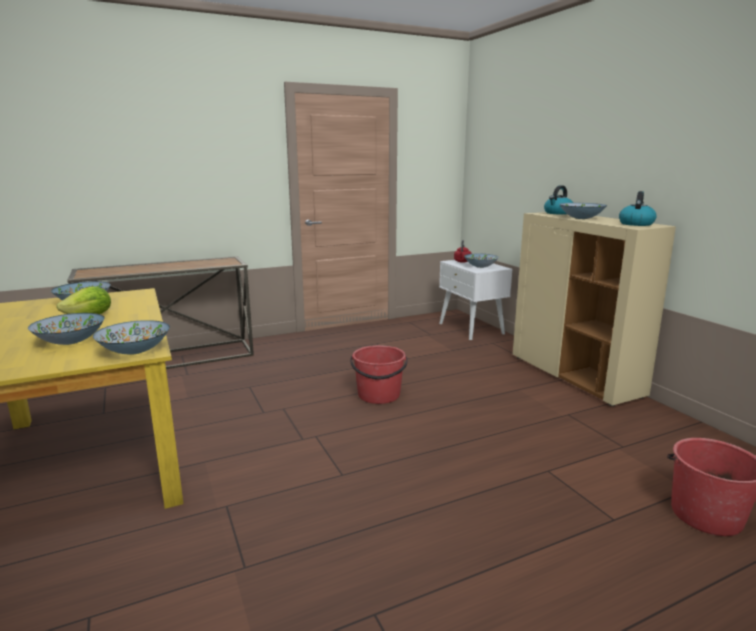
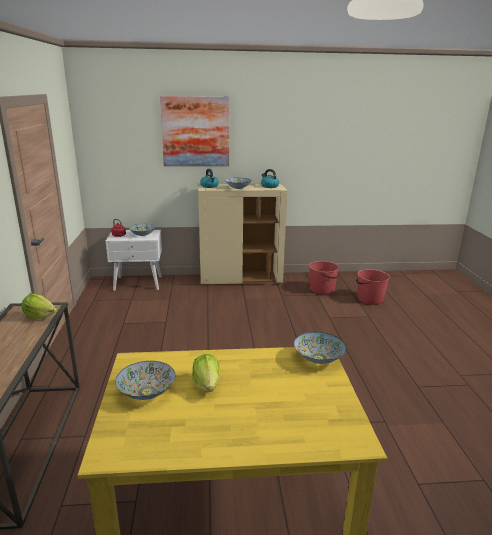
camera: 70 degrees left, 5 degrees up
bowl [28,313,105,345] -> none
red bucket [350,345,408,404] -> red bucket moved to [309,261,339,294]
none -> lettuce [22,294,57,319]
none -> picture [160,96,229,166]

